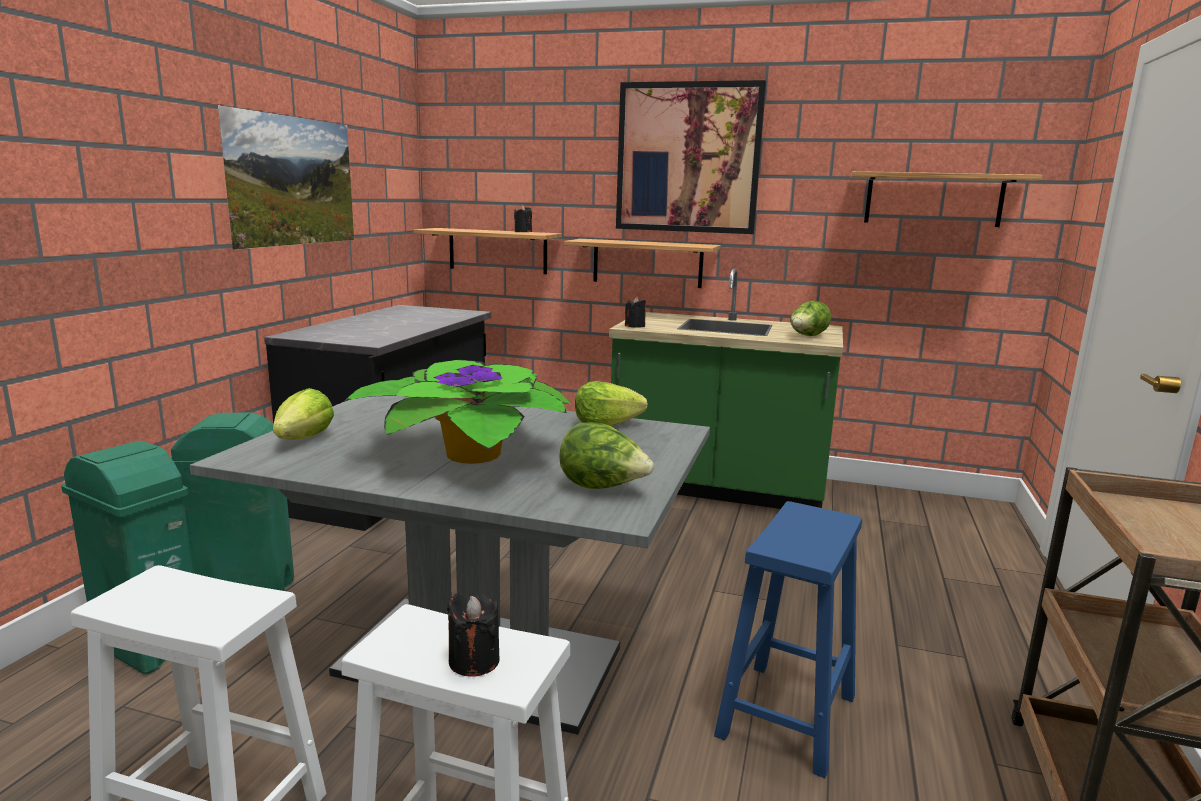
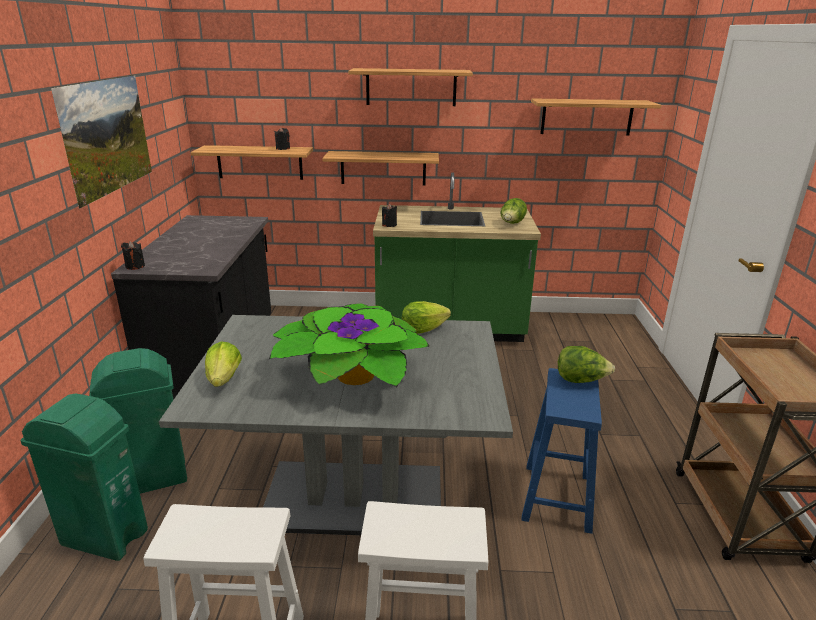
camera: 15 degrees left, 10 degrees up
black candle [447,594,500,677] -> black candle moved to [121,241,145,270]
lettuce [559,422,654,489] -> lettuce moved to [558,346,615,383]
picture [616,80,766,234] -> shelf [348,68,473,106]

